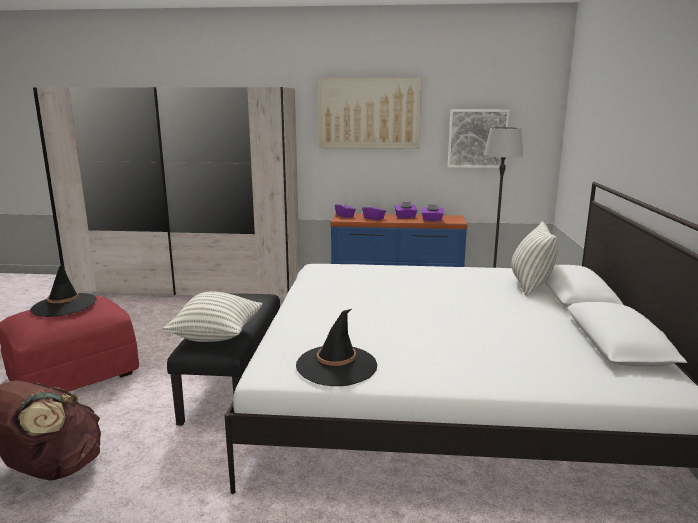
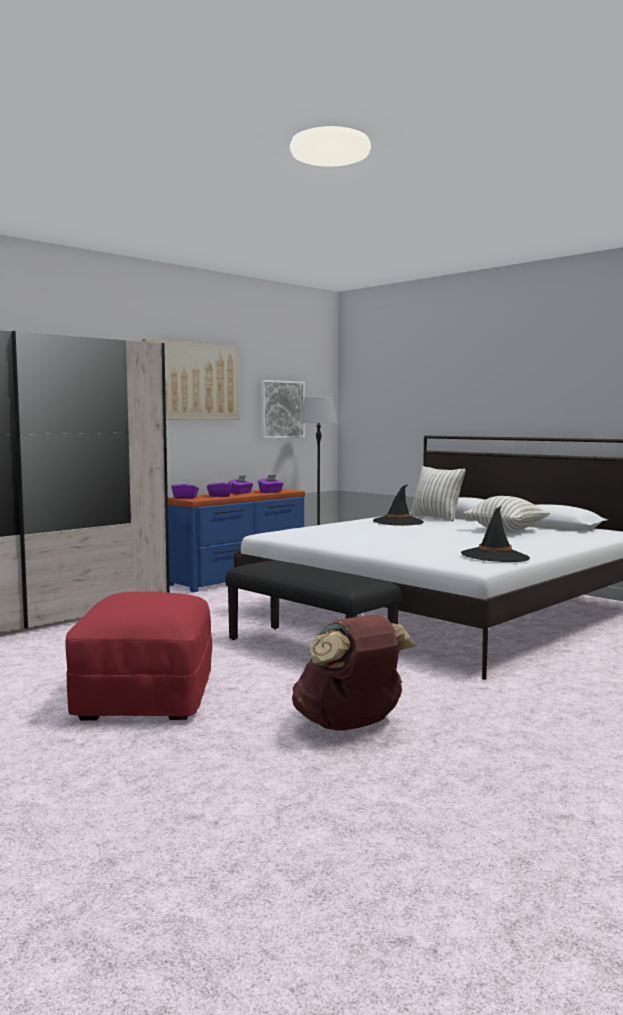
camera: 50 degrees left, 10 degrees down
black hat [30,265,97,317] -> black hat moved to [373,484,424,526]
pillow [162,292,262,342] -> pillow moved to [463,496,550,532]

